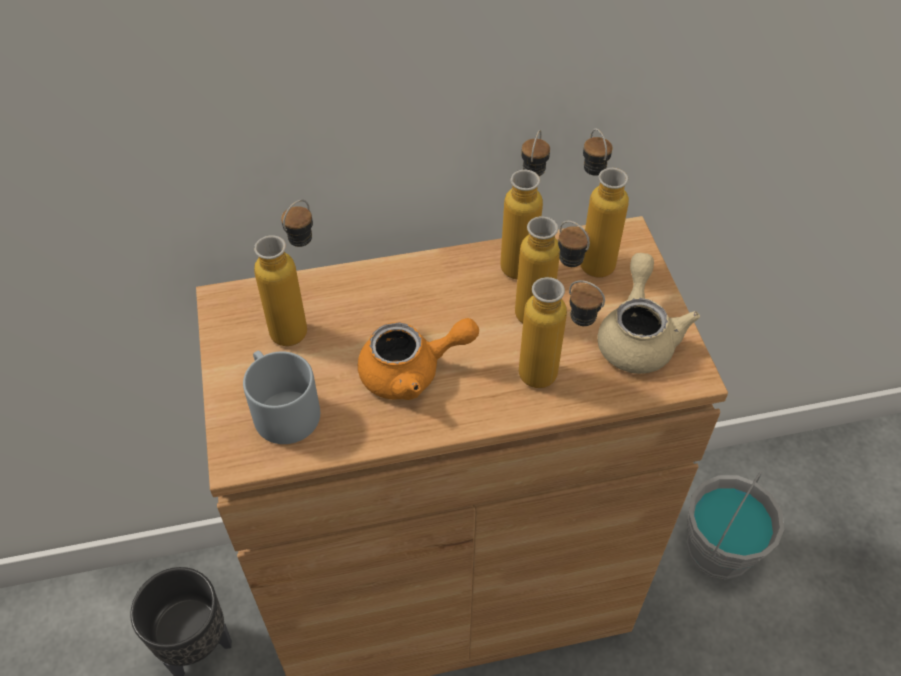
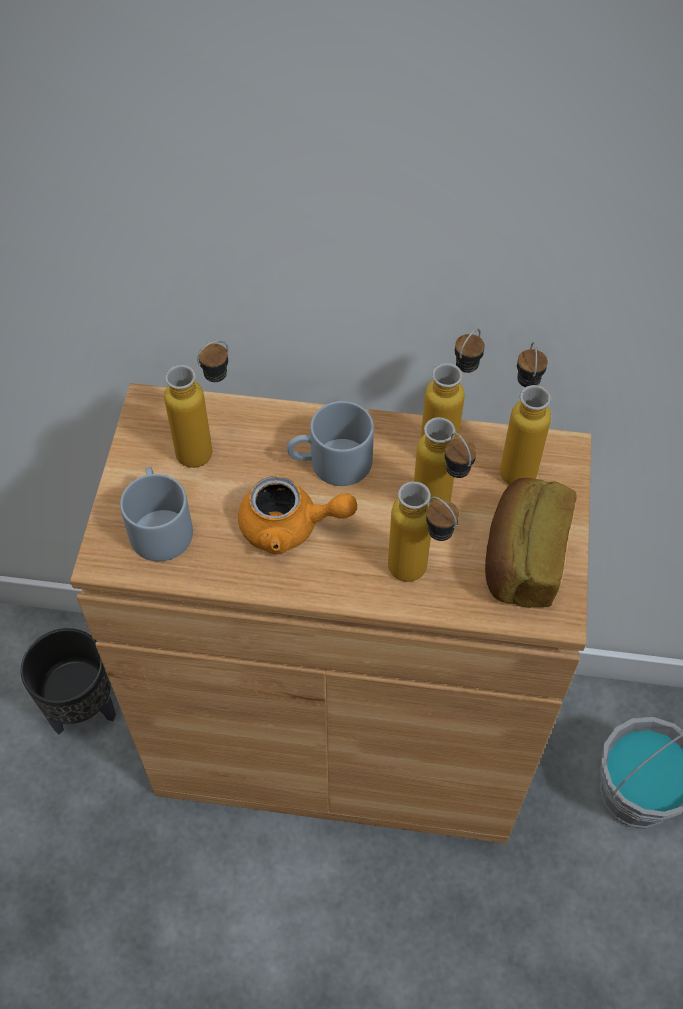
camera: 20 degrees right, 5 degrees up
beige teapot [597,253,700,374] -> bread [485,478,577,608]
none -> grey mug [287,401,374,486]

